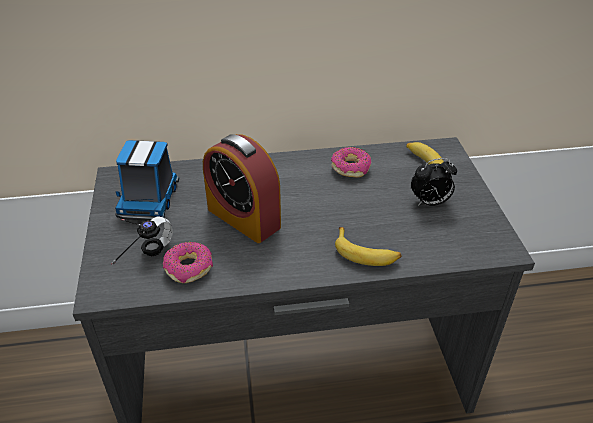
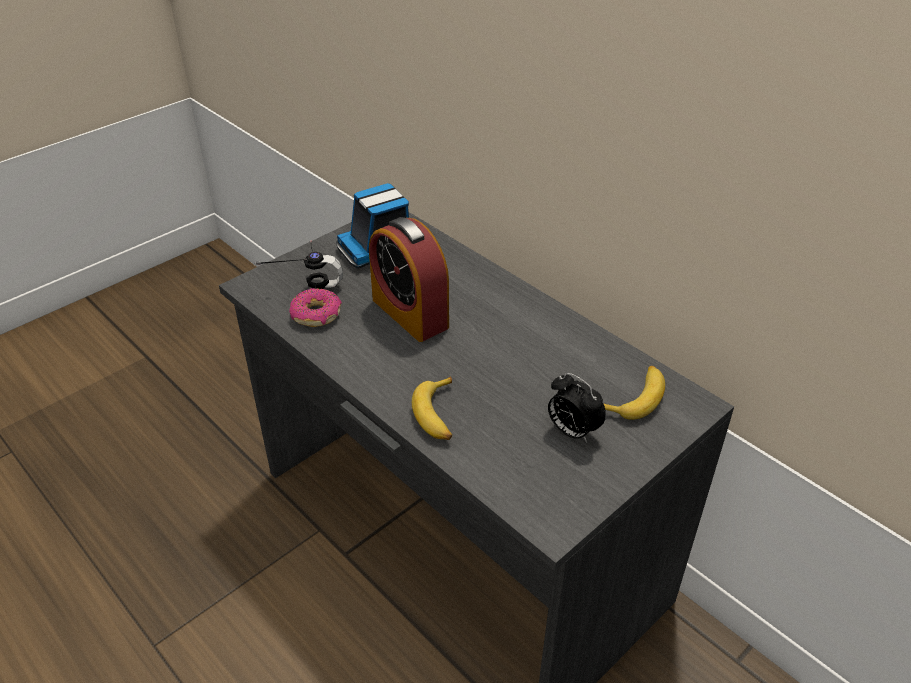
camera: 55 degrees right, 0 degrees up
alarm clock [203,134,281,243] -> alarm clock turned 45 degrees counterclockwise [369,217,449,342]
donut [331,147,371,178] -> none

